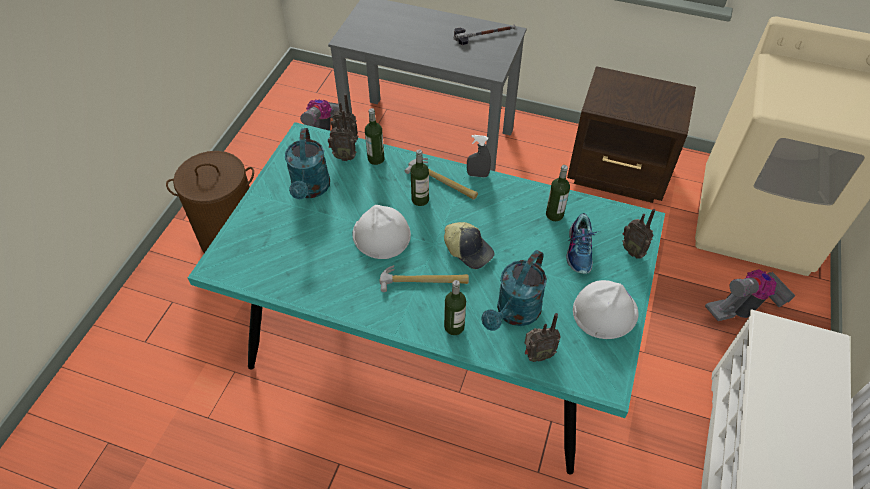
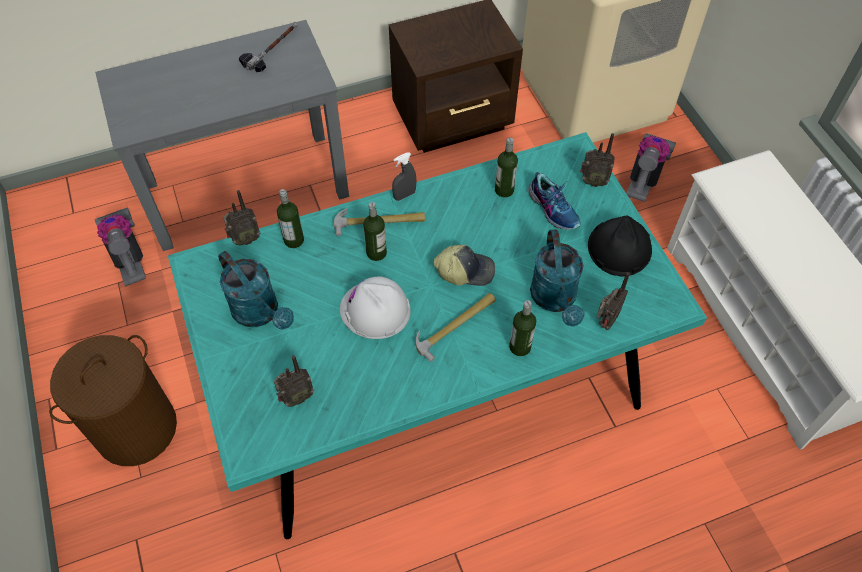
camera: 40 degrees left, 5 degrees up
radio [328,110,356,161] -> radio moved to [274,355,314,407]
white hard hat [573,280,639,339] -> black hard hat [588,216,652,277]

